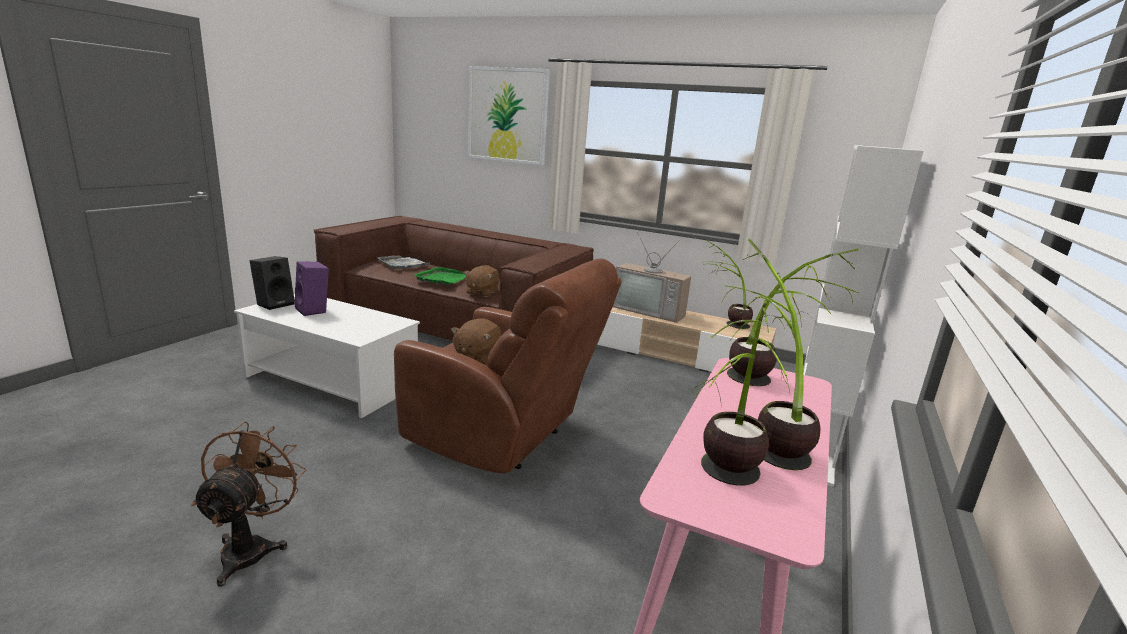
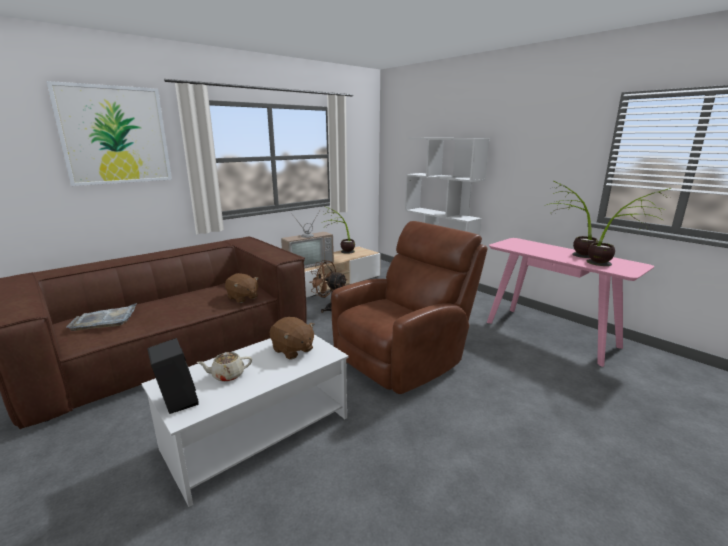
camera: 65 degrees left, 0 degrees up
brown fan [191,422,306,587] -> brown fan moved to [309,260,347,313]
purple speaker [294,261,329,316] -> beige teapot [197,352,252,382]
green tray [414,267,466,285] -> none
brown plush toy [451,318,501,365] -> brown plush toy moved to [269,317,315,359]
potted plant [727,249,859,386] -> none

